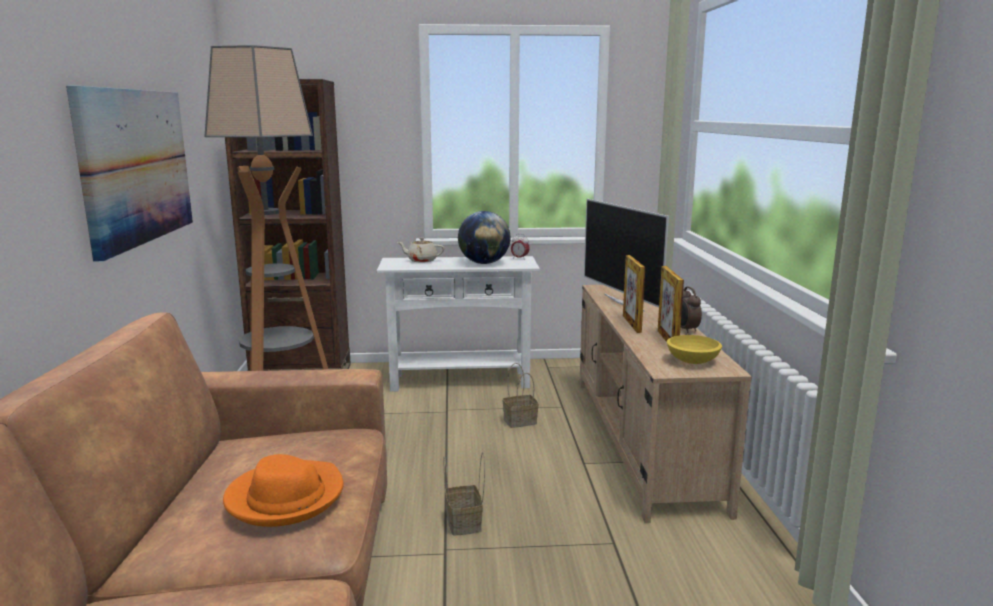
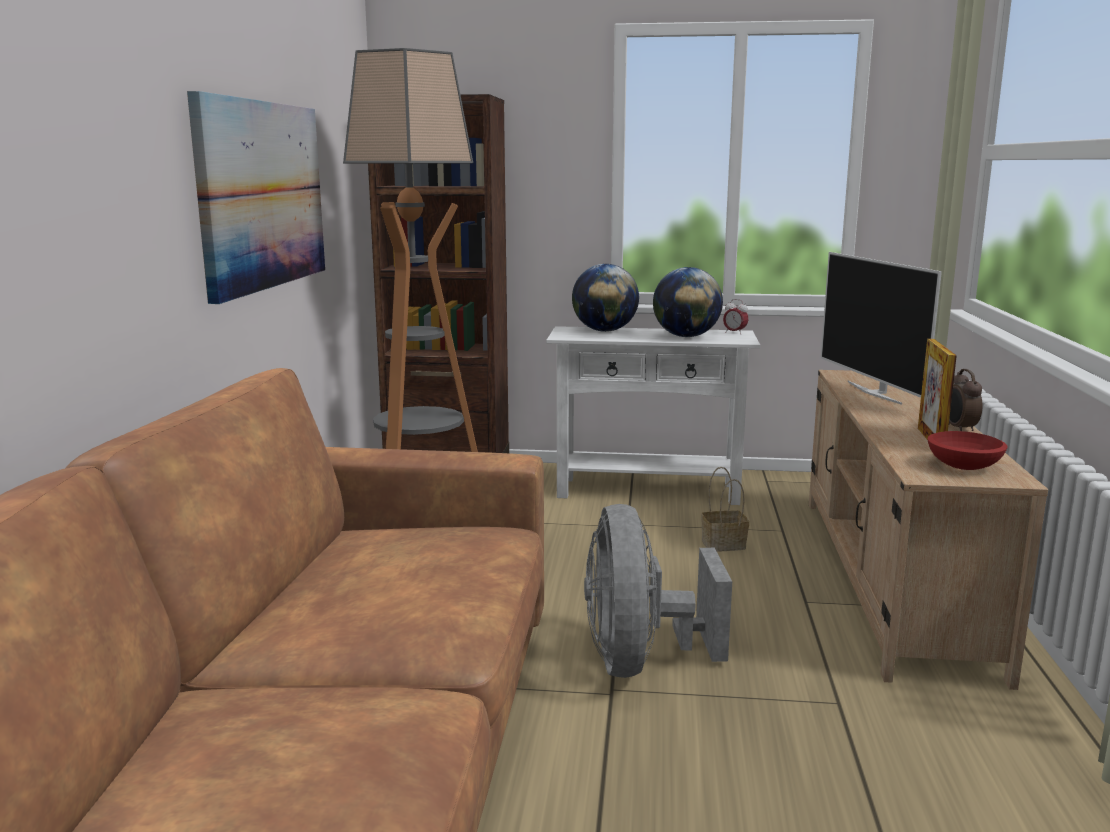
camera: 10 degrees right, 0 degrees up
orange hat [223,454,344,527] -> none
beige teapot [398,237,444,263] -> globe [572,264,639,332]
basket [444,452,485,536] -> grey fan [584,504,732,678]
picture frame [623,255,645,333] -> none
yellow bowl [667,335,722,364] -> red bowl [927,431,1007,470]

